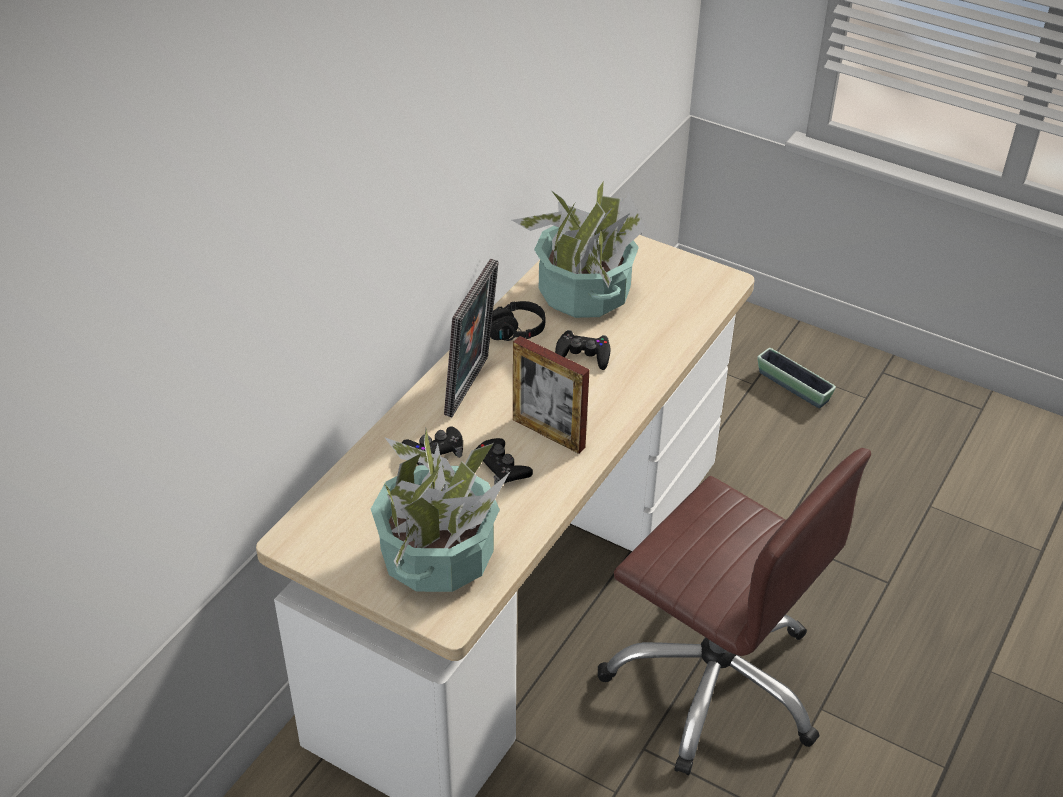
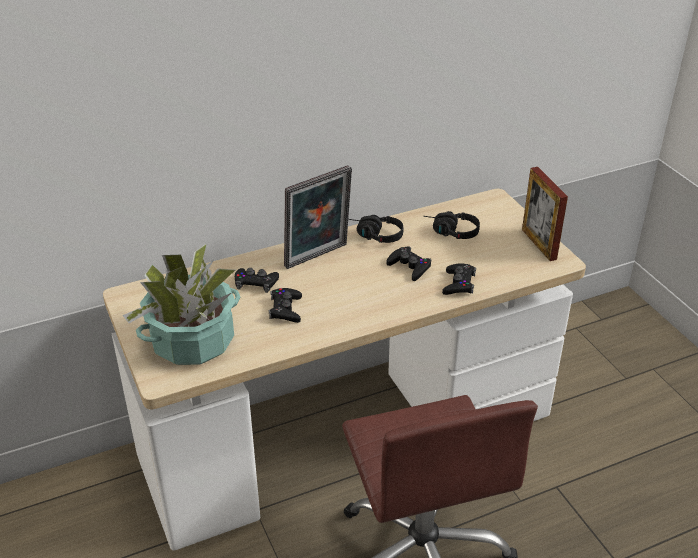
camera: 35 degrees right, 5 degrees down
potted plant [512,180,646,318] -> black headphones [424,211,480,239]
picture frame [513,336,590,454] -> picture frame moved to [522,167,568,261]
planter [757,348,836,408] -> none
none -> black game controller [442,263,476,295]

